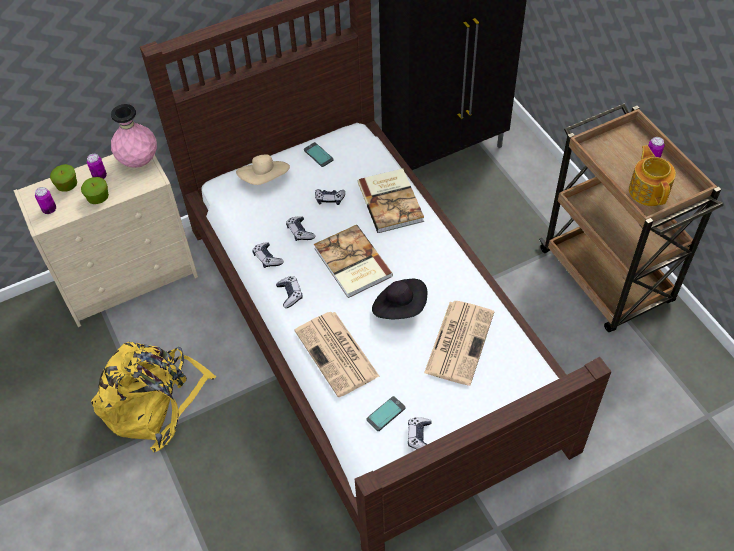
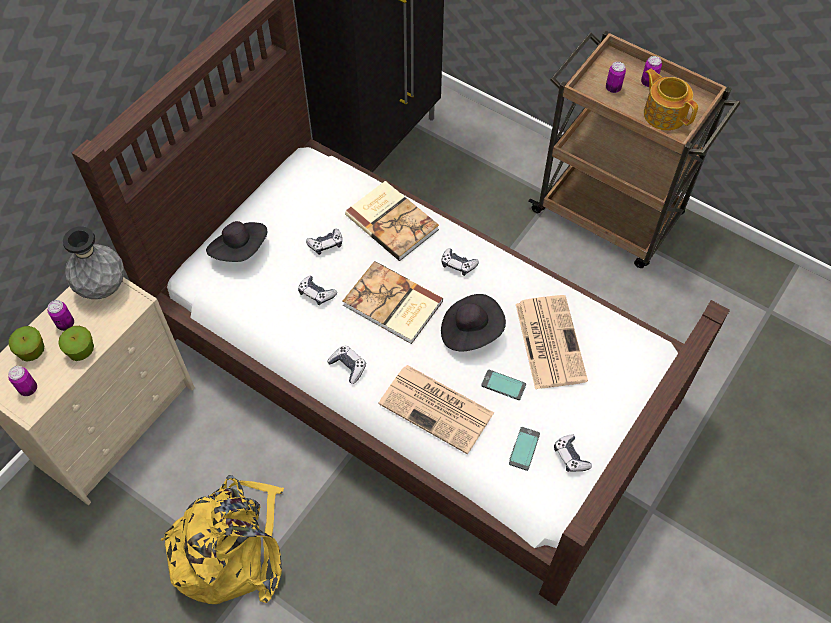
camera: 30 degrees left, 5 degrees up
pink vase [111,104,157,168] -> grey vase [63,226,124,299]
beige hat [236,154,290,185] -> black hat [206,221,267,262]
game controller [252,243,284,268] -> game controller moved to [442,248,479,276]
phone [304,142,334,167] -> phone moved to [481,370,526,400]
none -> can [606,62,626,93]

